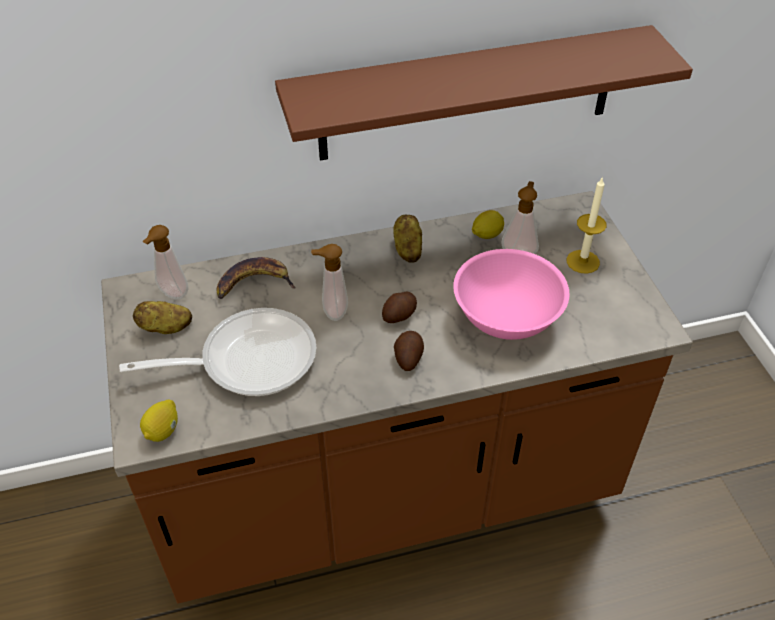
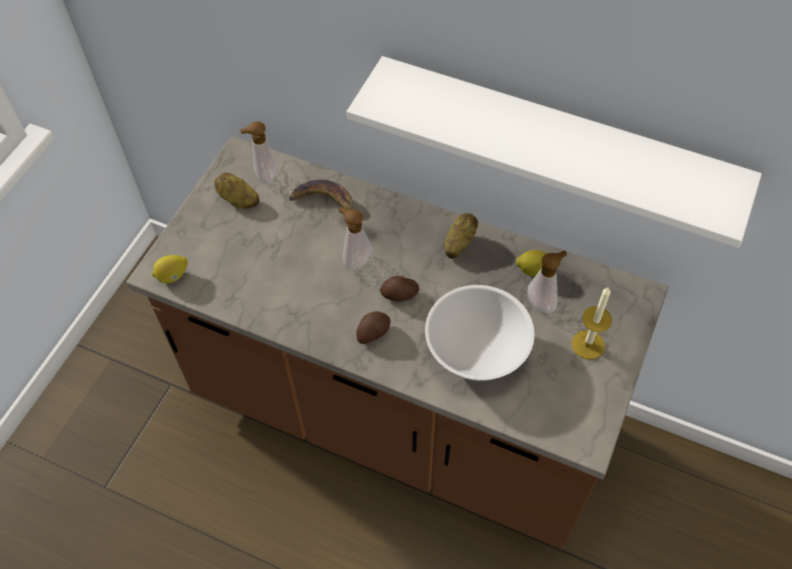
camera: 40 degrees right, 10 degrees up
frying pan [119,308,317,396] -> none
brown shelf [275,25,693,160] -> white shelf [347,56,762,247]
pink bowl [453,249,570,340] -> white bowl [425,285,534,381]

